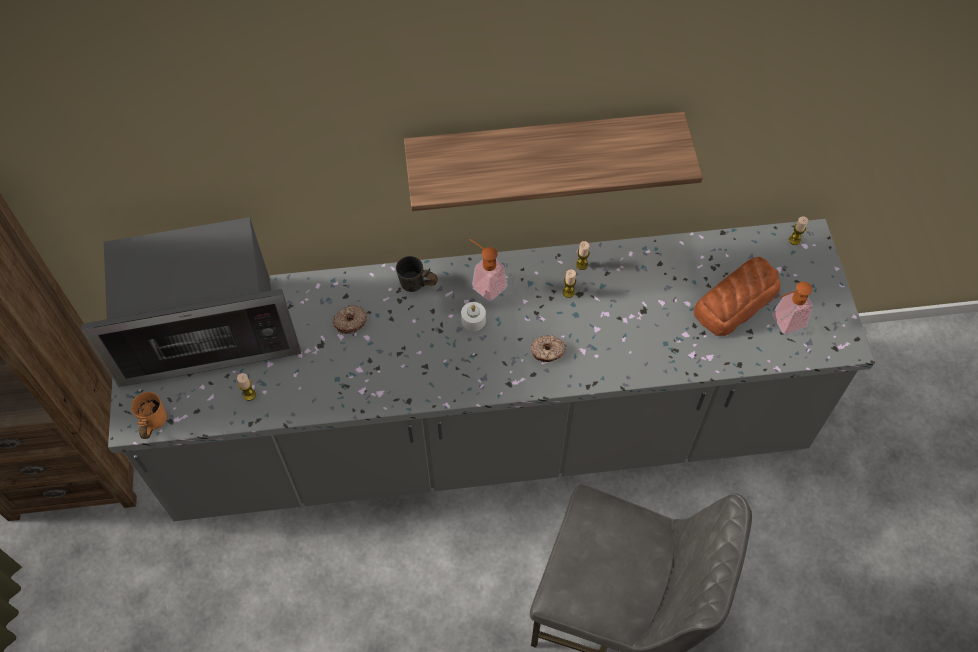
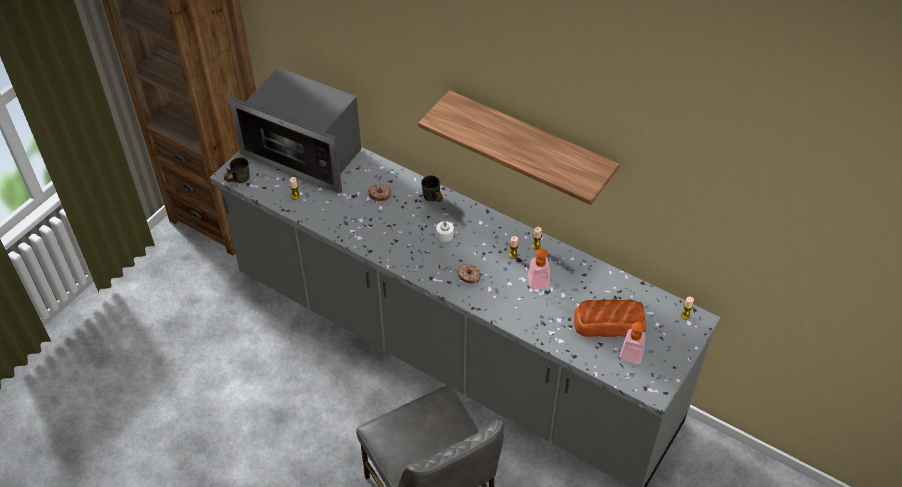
camera: 40 degrees right, 10 degrees down
orange mug [131,392,167,439] -> grey mug [224,158,250,183]
soap dispenser [470,239,507,301] -> soap dispenser moved to [528,239,550,290]

